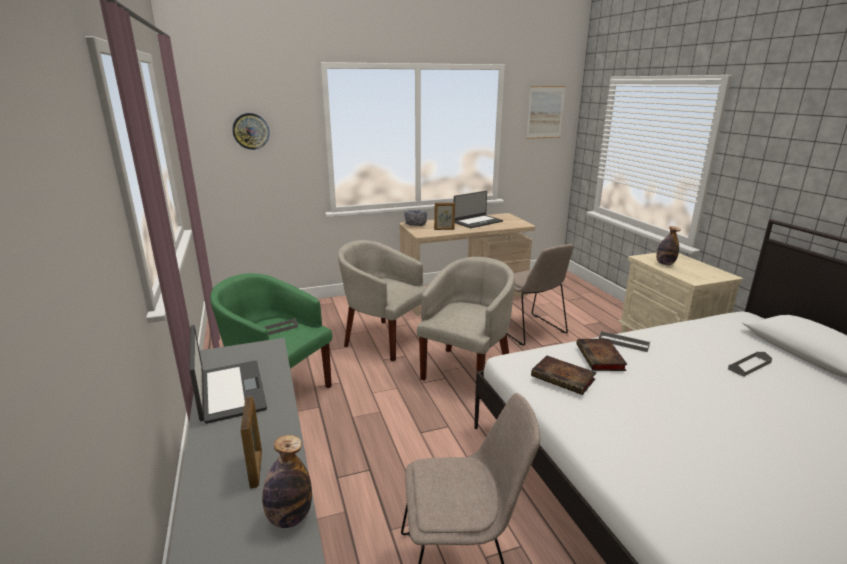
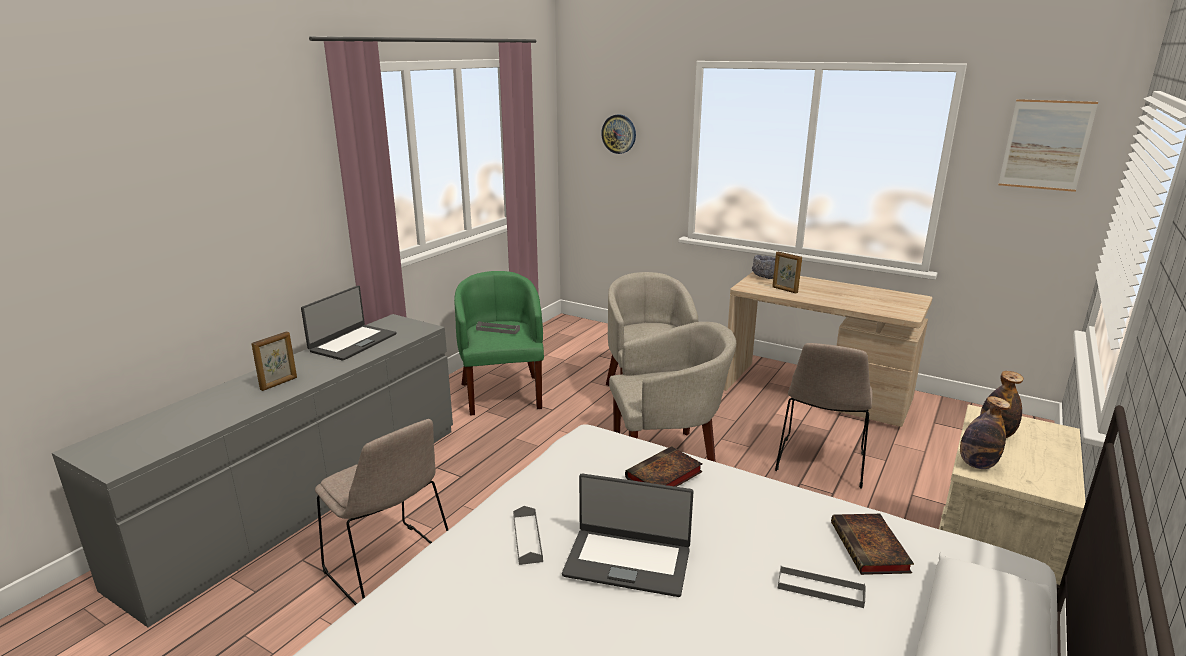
camera: 50 degrees right, 0 degrees up
bottle [262,435,312,528] -> bottle moved to [960,396,1010,469]
laptop [454,191,503,228] -> laptop moved to [562,473,694,597]
book [531,356,597,395] -> book moved to [831,514,914,575]
grey tray [599,331,650,352] -> grey tray moved to [513,506,543,565]

